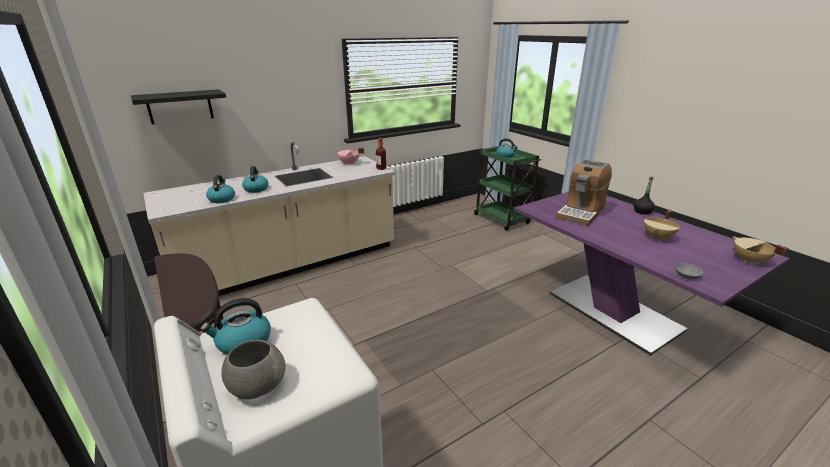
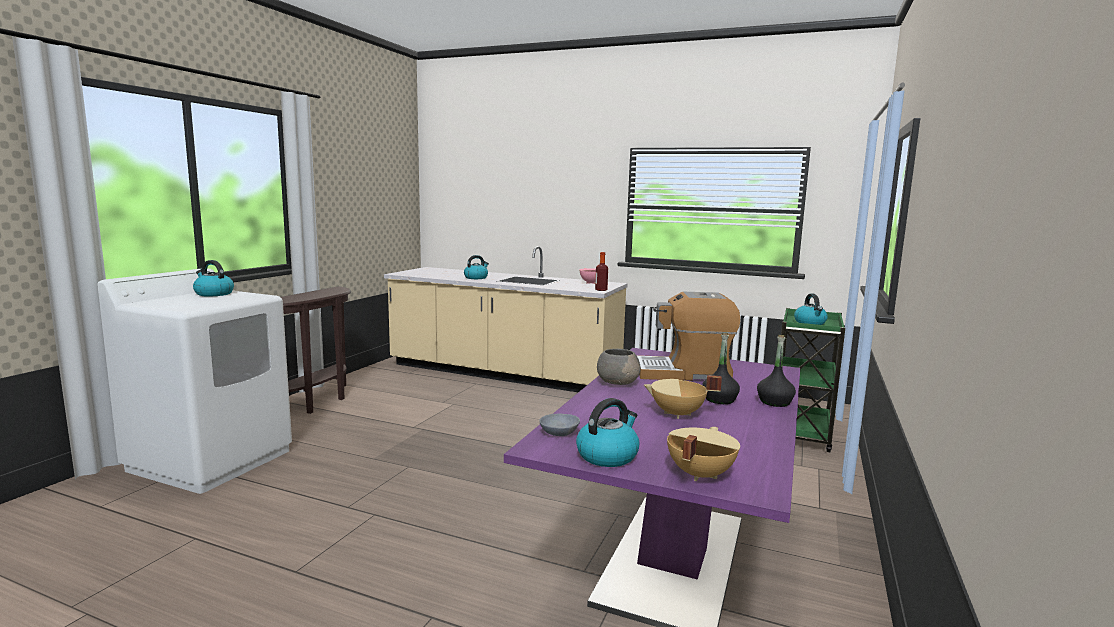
camera: 55 degrees right, 15 degrees down
black shelf [131,89,226,124] -> none
kettle [206,175,235,203] -> kettle moved to [576,398,639,467]
grey bowl [221,340,286,399] -> grey bowl moved to [597,349,641,385]
none -> black bottle [702,333,740,404]

